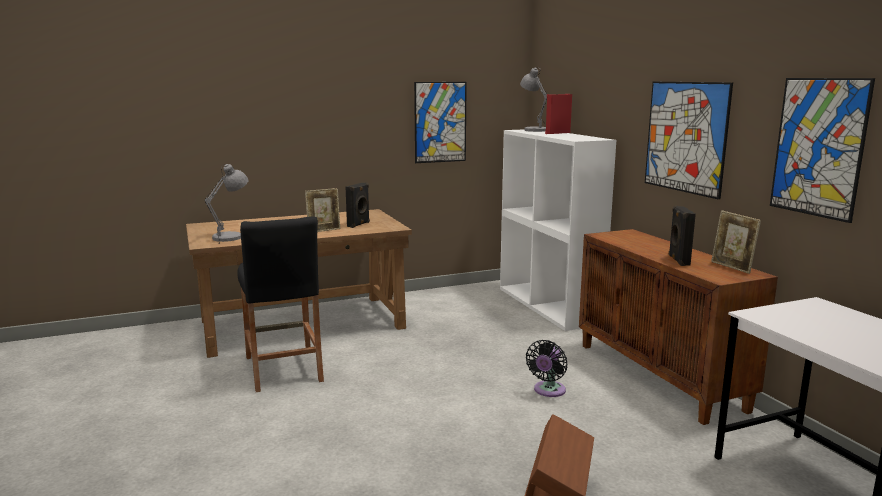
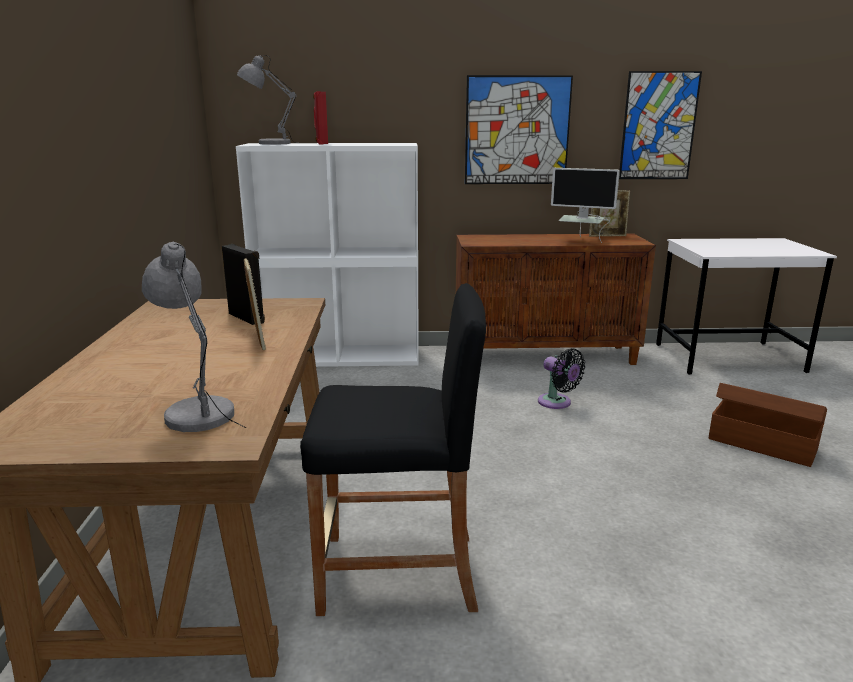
camera: 70 degrees left, 5 degrees up
picture [414,82,467,163] -> none
black speaker [669,206,696,266] -> monitor [551,168,620,243]

